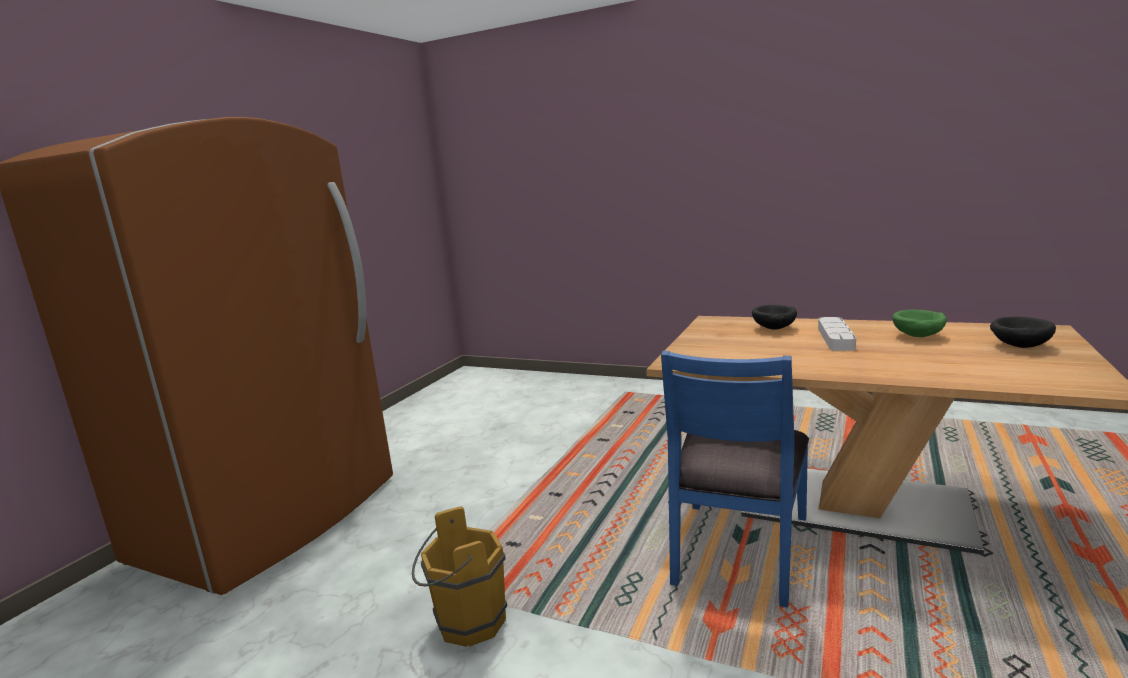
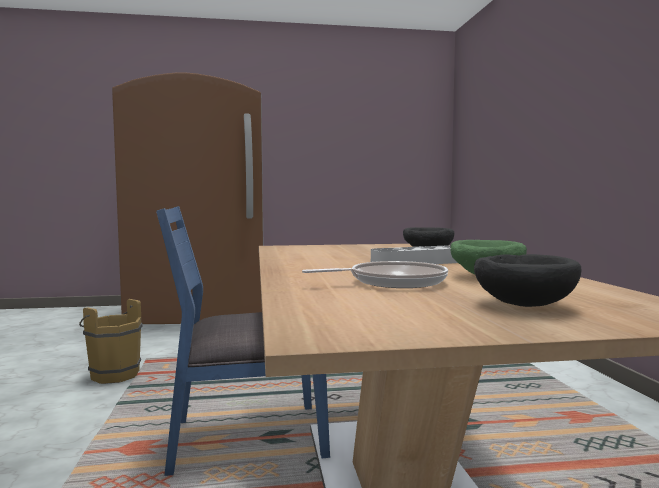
camera: 55 degrees right, 10 degrees down
none -> frying pan [302,261,448,288]

